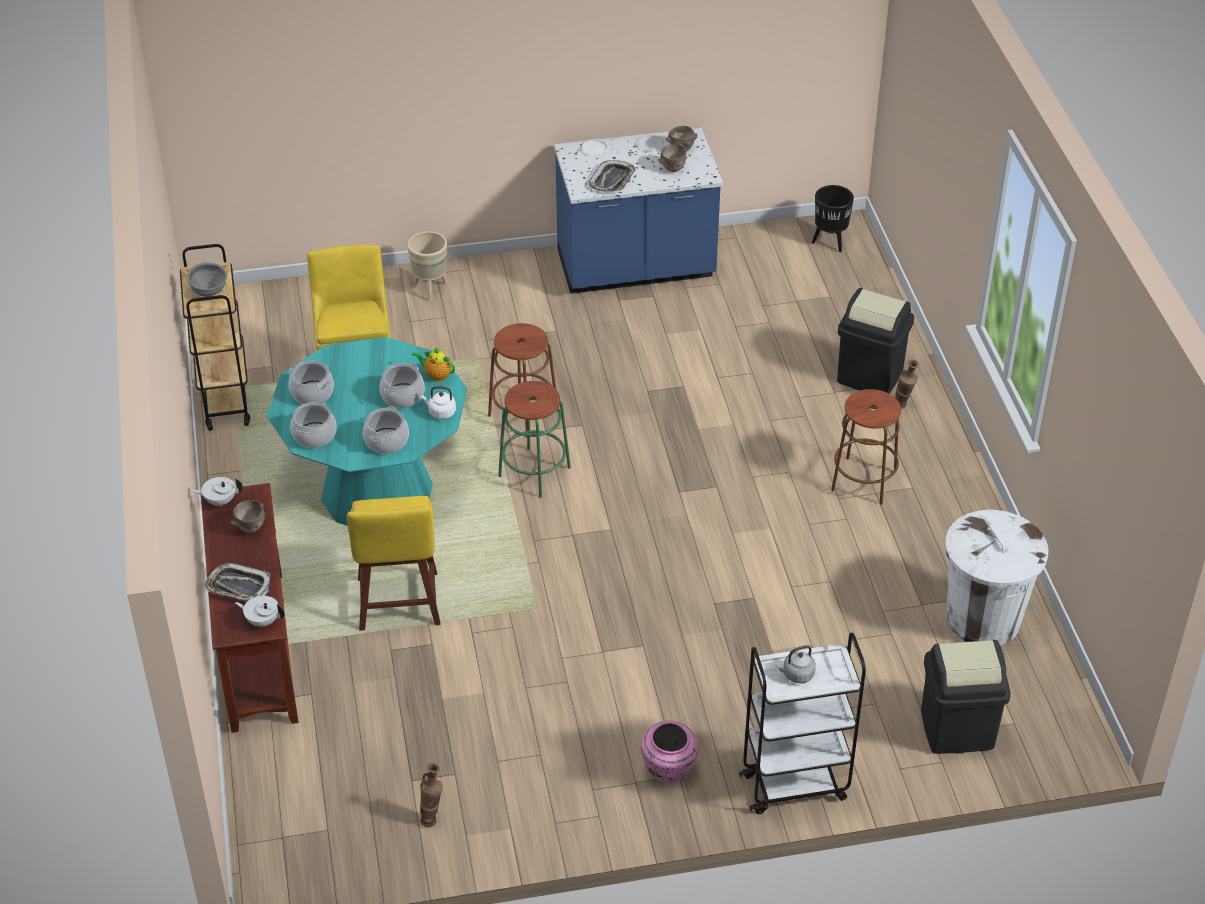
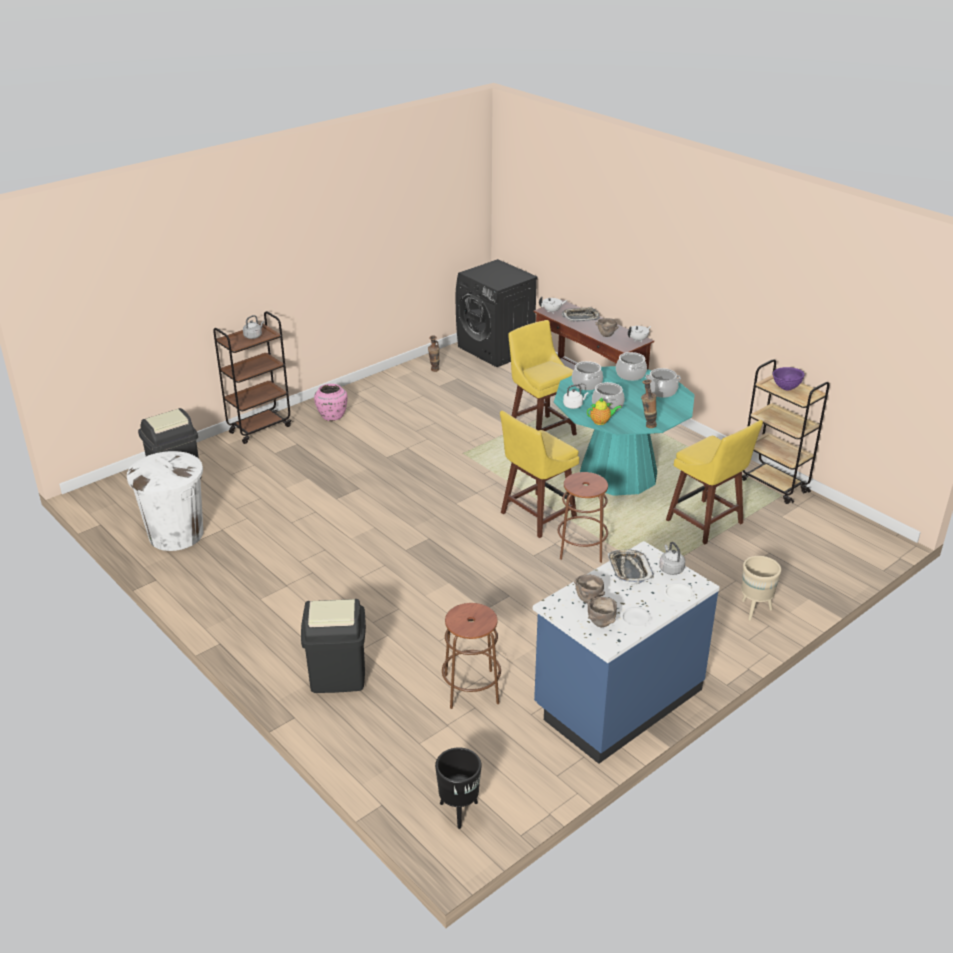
camera: 150 degrees right, 10 degrees down
grey bowl [187,262,227,297] -> purple bowl [773,367,805,391]
green stool [498,381,571,498] -> yellow chair [500,411,579,538]
white cart [739,633,866,814] -> brown cart [213,311,293,444]
brown stool [831,389,901,505] -> brown stool moved to [442,603,501,709]
vase [896,359,919,409] -> vase moved to [641,380,657,428]
none -> black washing machine [456,259,538,367]
none -> grey kettle [659,542,685,575]

